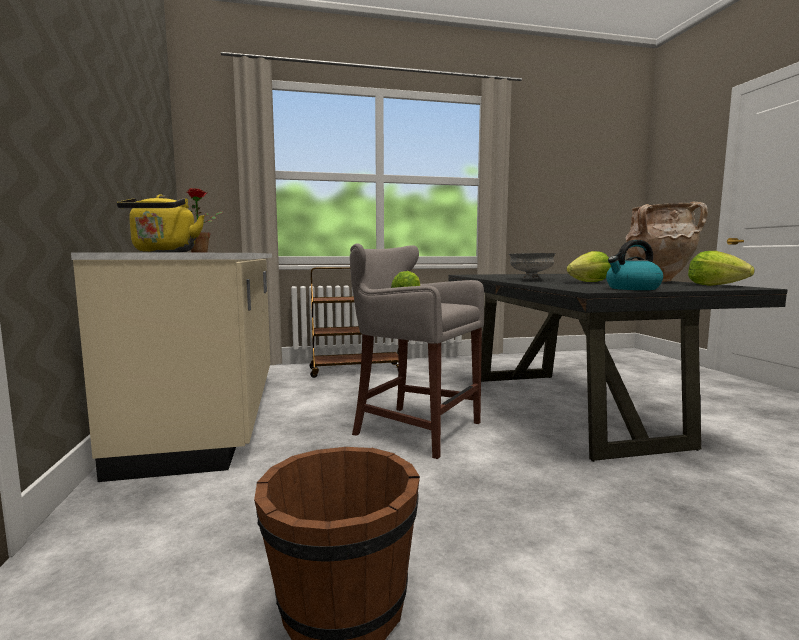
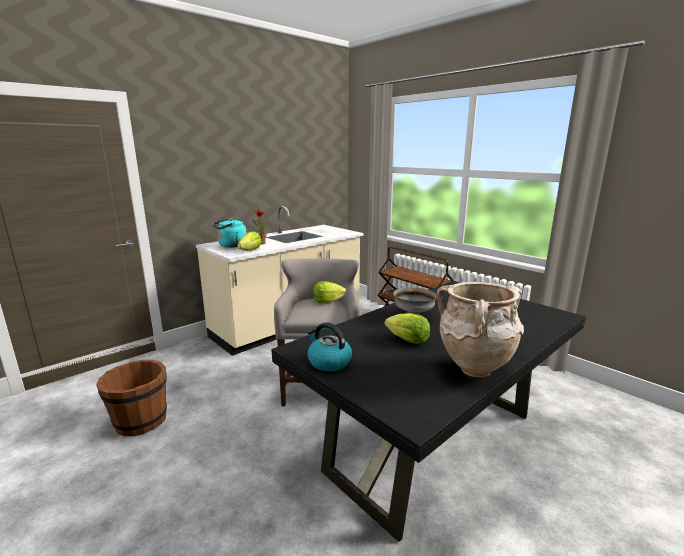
camera: 60 degrees right, 10 degrees up
yellow kettle [117,194,205,252] -> turquoise kettle [213,219,246,248]
lettuce [688,251,755,286] -> lettuce moved to [237,231,262,251]

